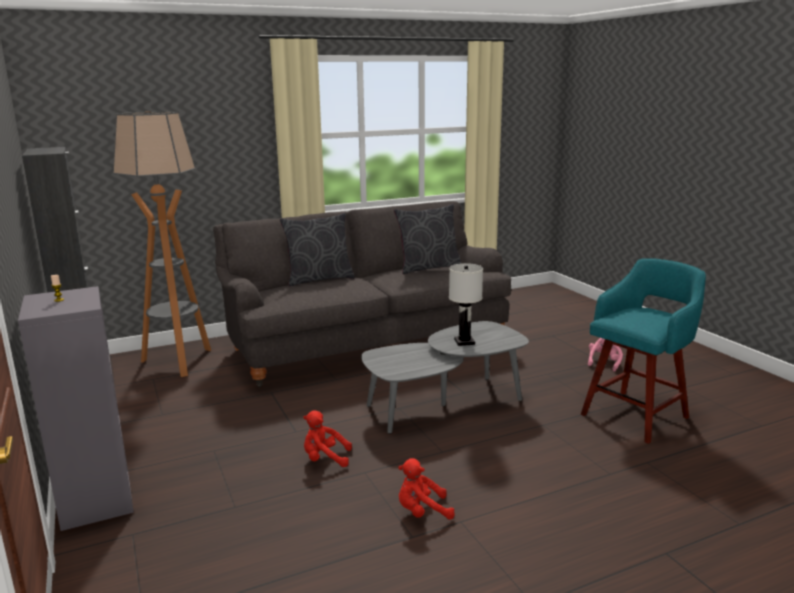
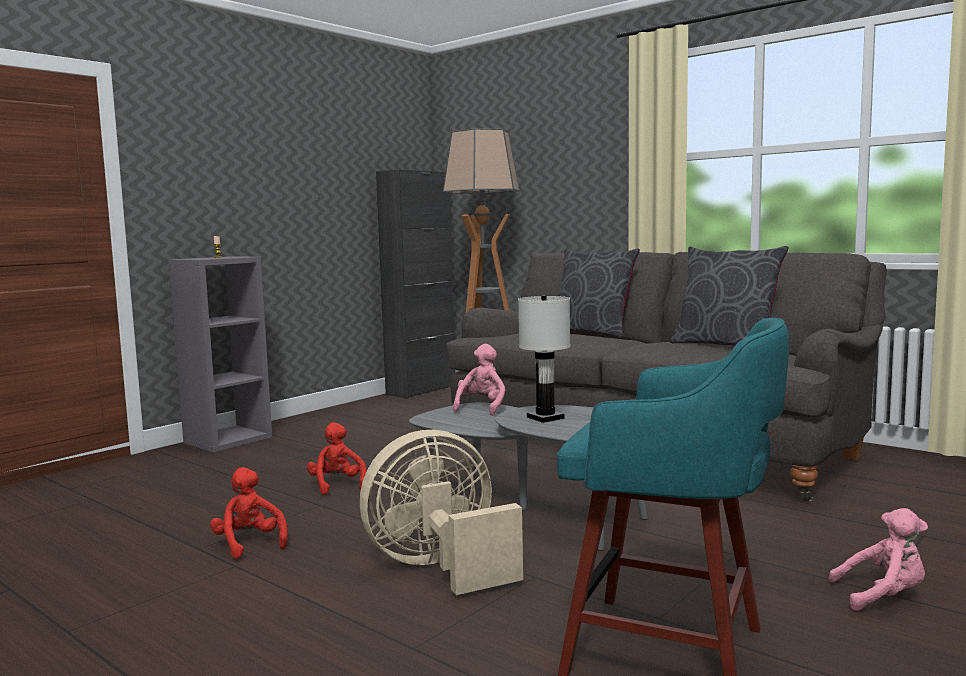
camera: 65 degrees right, 10 degrees down
none -> beige fan [360,430,523,595]
none -> pink plush toy [453,344,506,416]

